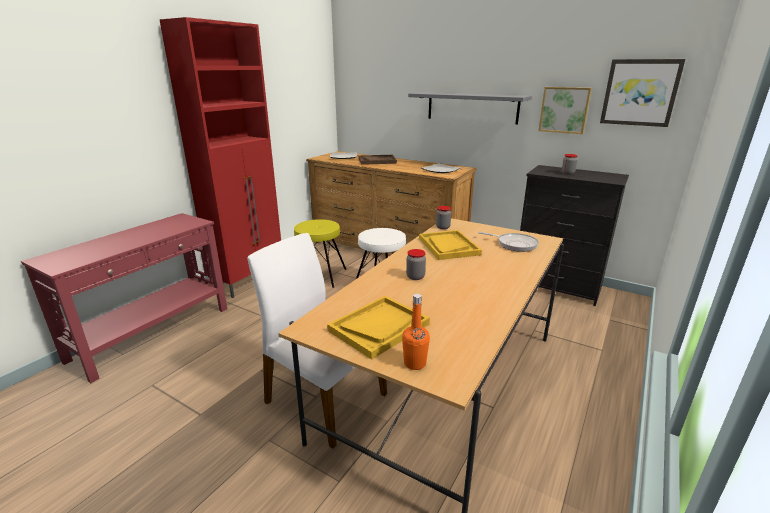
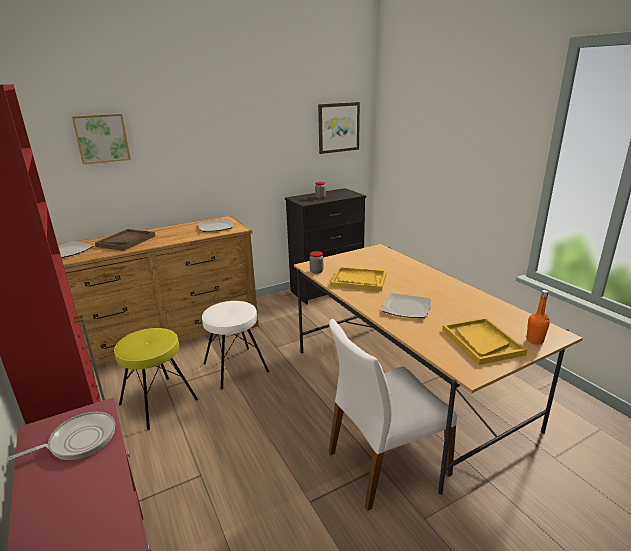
camera: 60 degrees left, 0 degrees up
jar [406,249,426,280] -> plate [382,293,431,318]
grey shelf [408,92,532,125] -> none
frying pan [478,232,539,252] -> frying pan moved to [6,412,115,461]
picture [539,87,592,134] -> picture moved to [72,114,131,164]

